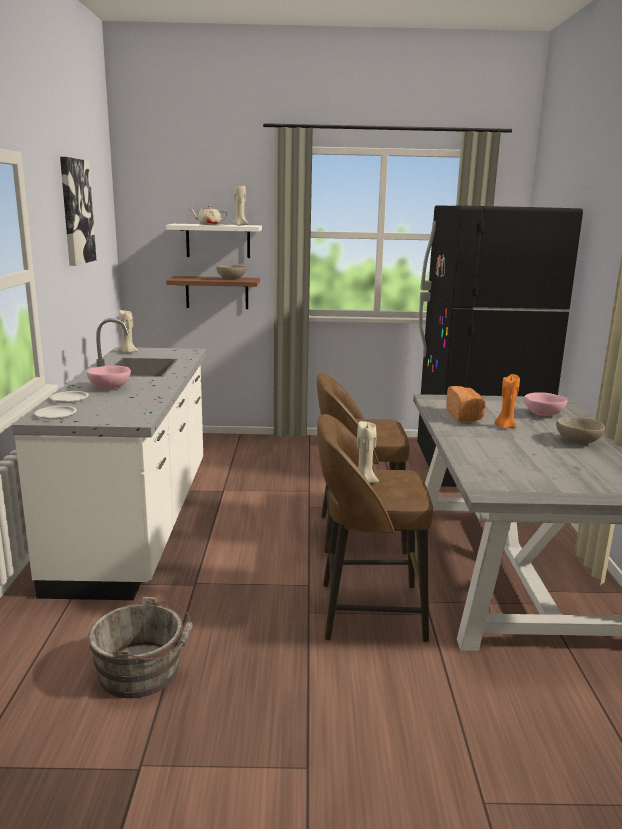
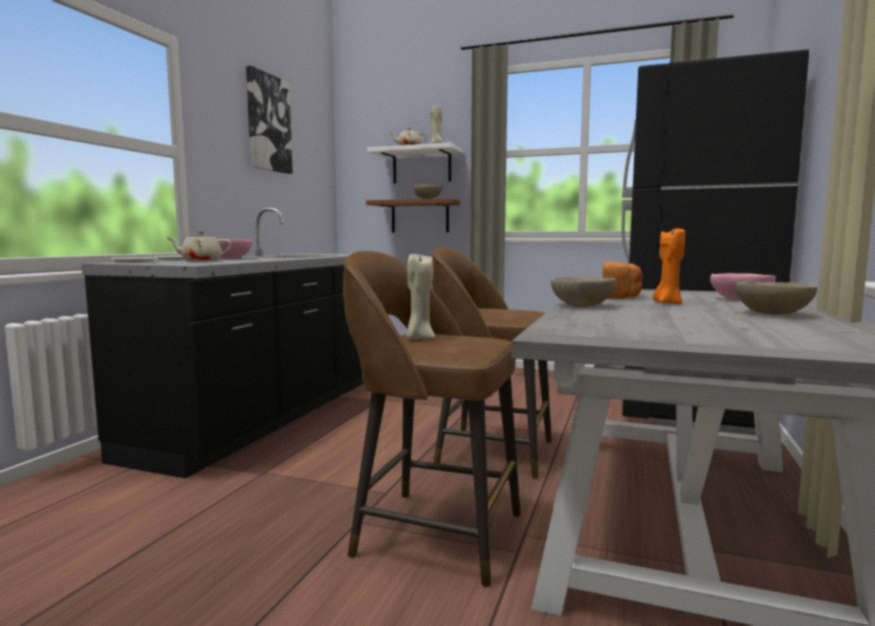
camera: 20 degrees right, 10 degrees down
white counter [12,318,207,600] -> black counter [81,207,364,478]
grey bucket [88,597,193,698] -> none
beige candle [118,310,139,353] -> none
none -> beige teapot [166,231,232,261]
none -> beige bowl [551,277,616,307]

